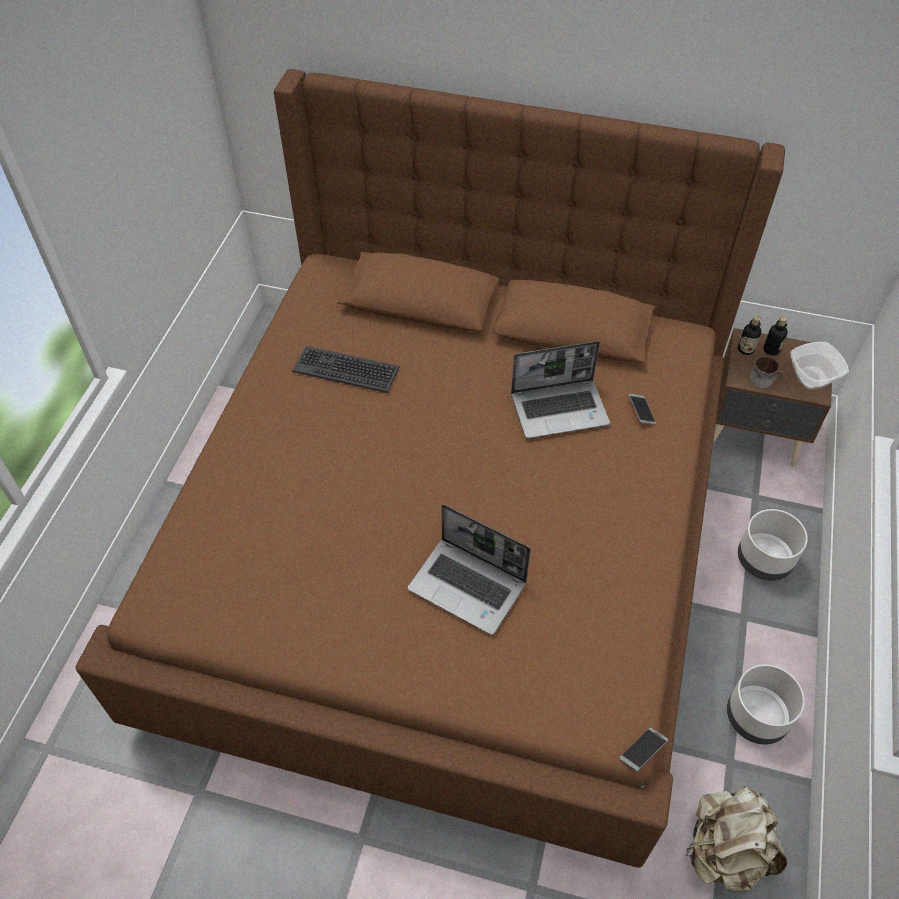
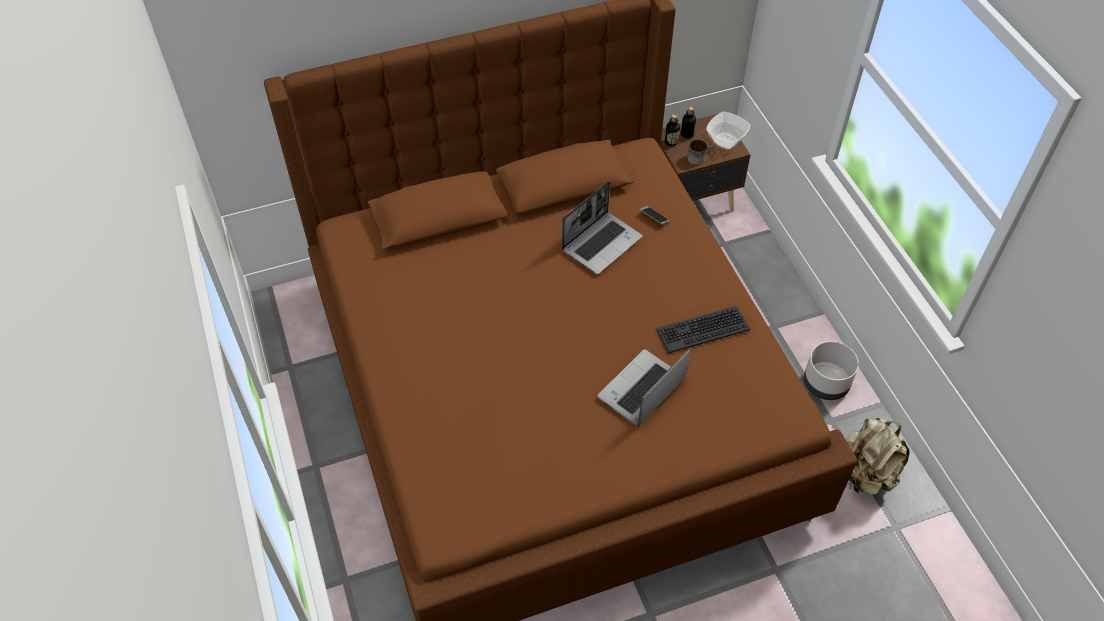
camera: 35 degrees left, 0 degrees up
keyboard [292,346,399,393] -> keyboard moved to [656,306,751,353]
laptop [408,504,531,635] -> laptop turned 135 degrees clockwise [597,348,691,426]
phone [619,728,668,771] -> none
grey planter [738,509,808,581] -> none

